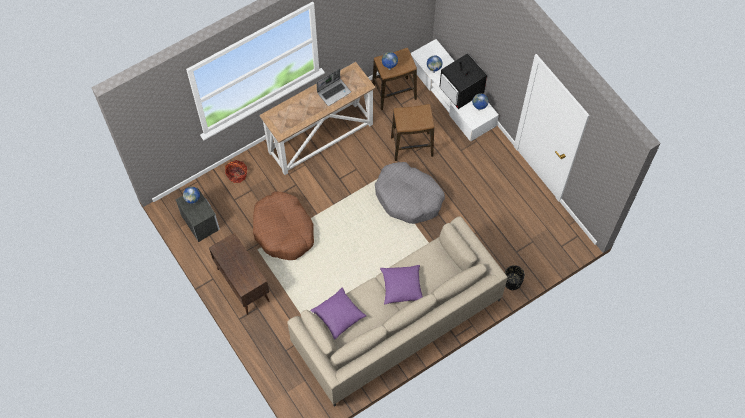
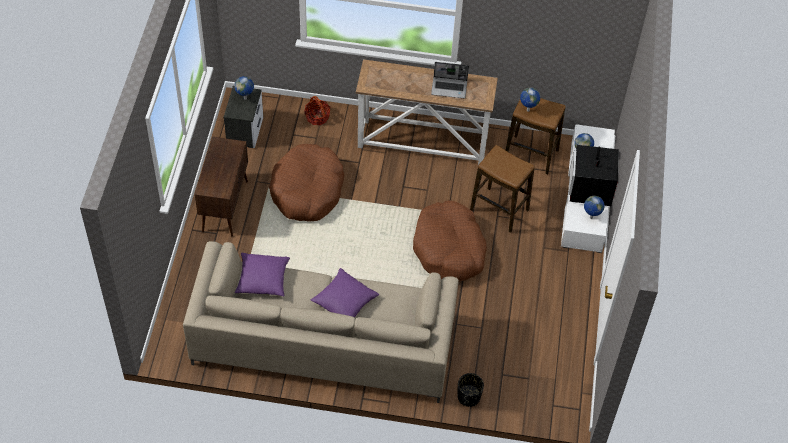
camera: 40 degrees right, 10 degrees down
grey dog bed [375,162,445,224] -> brown dog bed [413,200,487,282]

